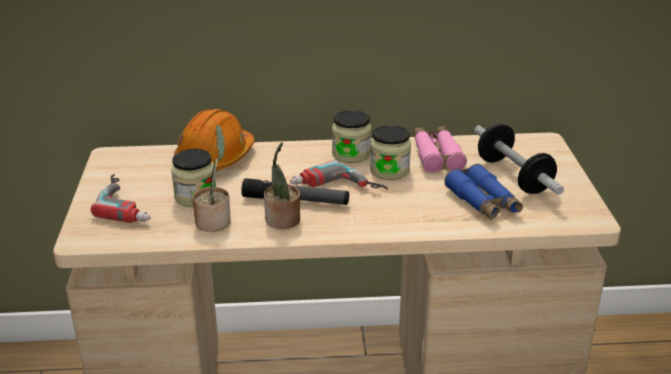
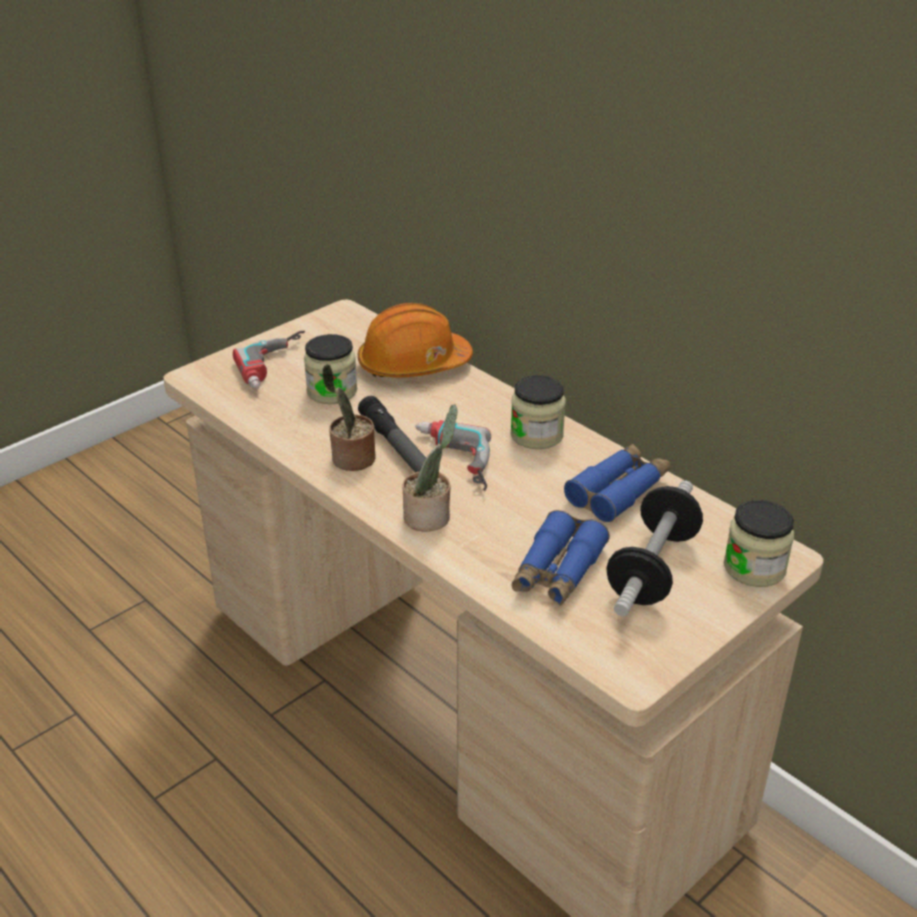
camera: 50 degrees right, 5 degrees up
potted plant [192,125,231,232] -> potted plant moved to [402,404,457,532]
jar [370,125,411,180] -> jar moved to [724,500,794,587]
pink binoculars [413,126,467,173] -> blue binoculars [564,444,671,522]

